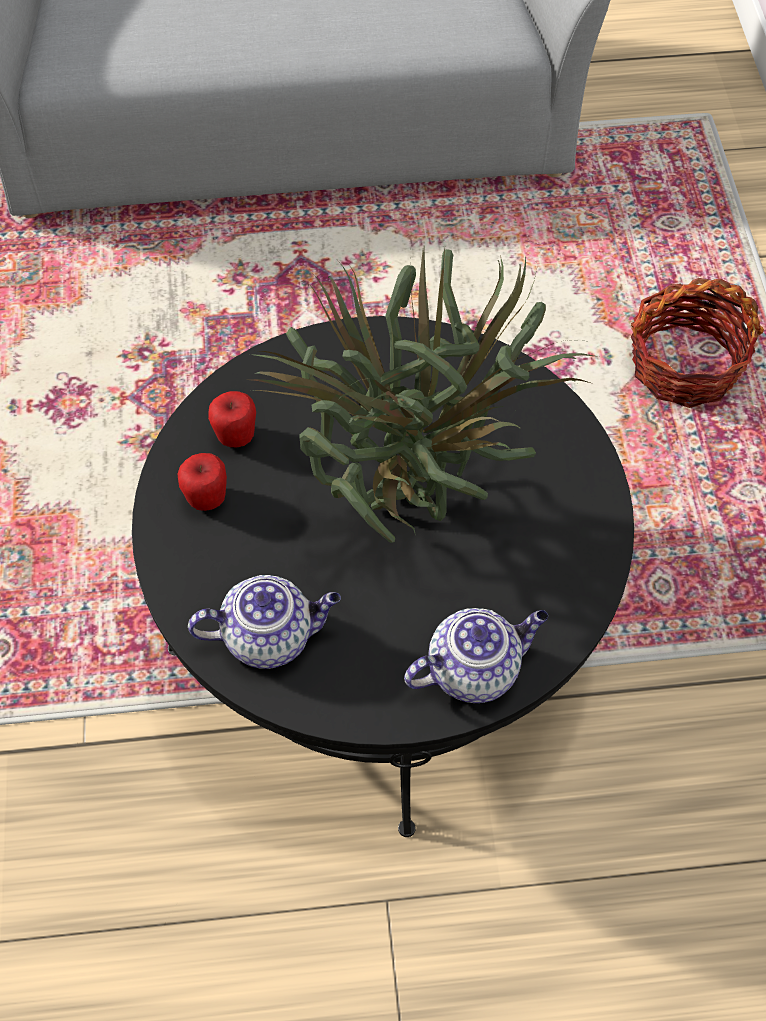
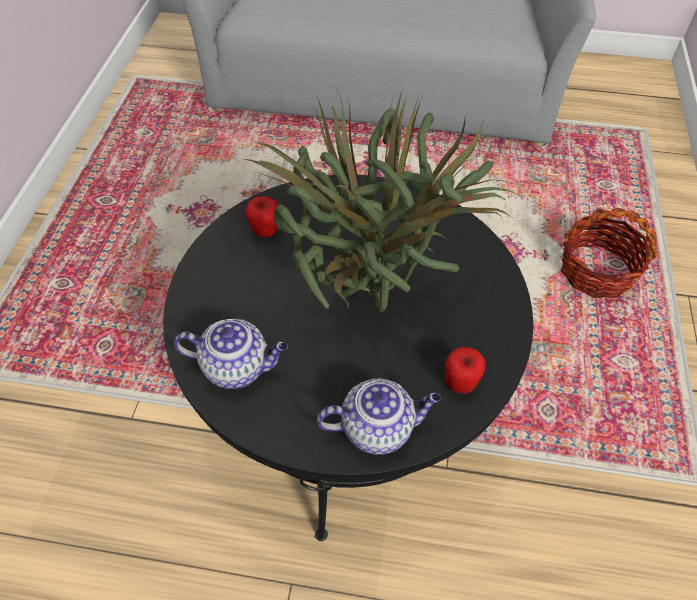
camera: 15 degrees right, 5 degrees down
apple [178,453,227,511] -> apple moved to [445,347,486,393]

